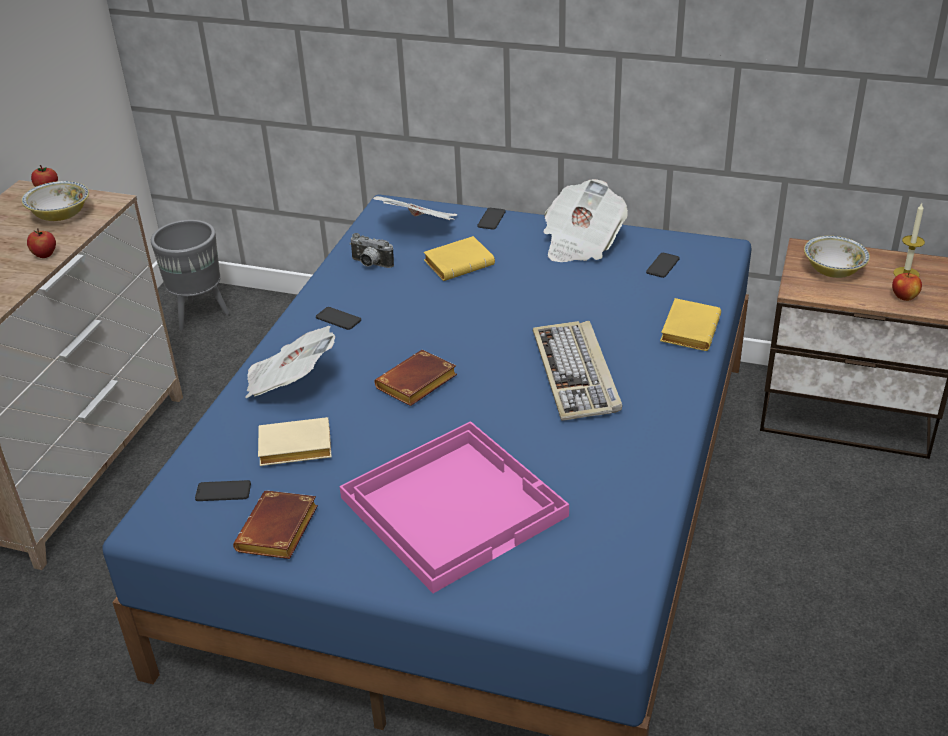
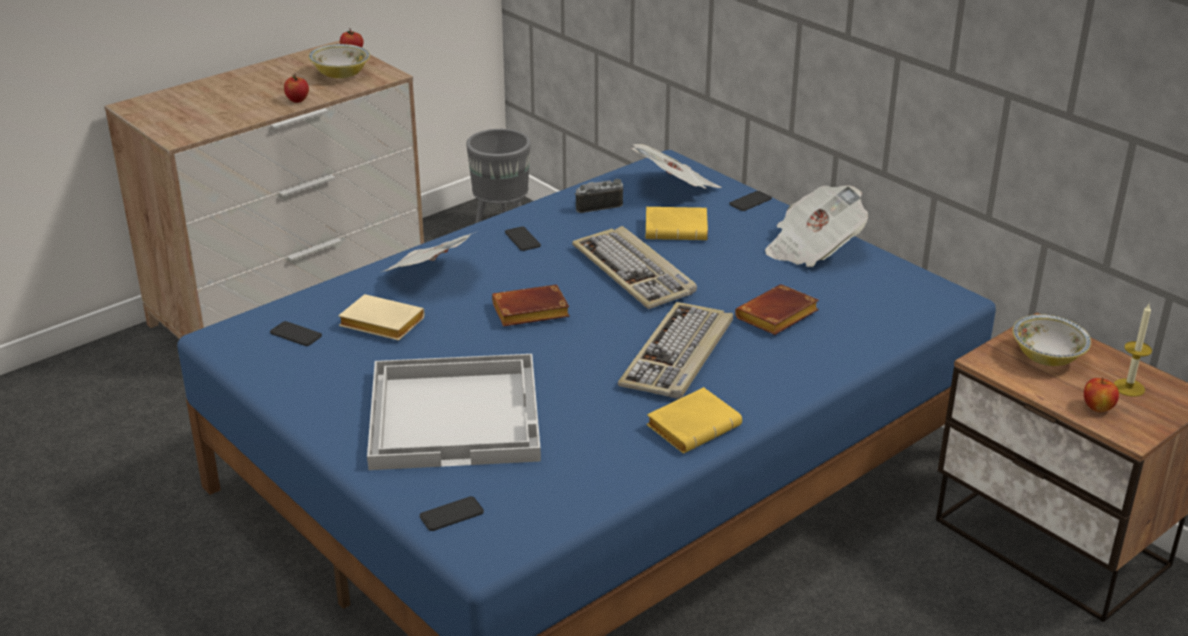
camera: 30 degrees right, 5 degrees down
brown book [233,490,318,559] -> brown book moved to [735,284,819,335]
pink tray [339,421,569,593] -> white tray [367,354,541,470]
camera [349,233,394,268] -> camera turned 105 degrees clockwise [574,179,623,213]
phone [646,253,680,278] -> phone moved to [420,496,484,531]
yellow book [660,298,721,351] -> yellow book moved to [646,387,742,453]
none -> keyboard [572,226,697,309]

